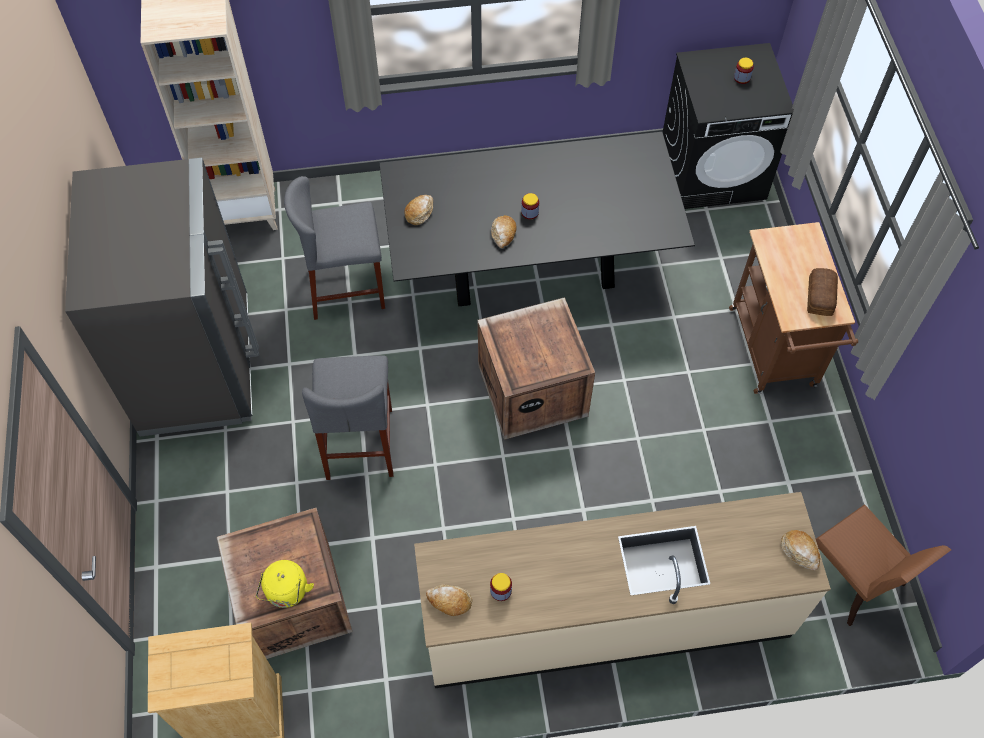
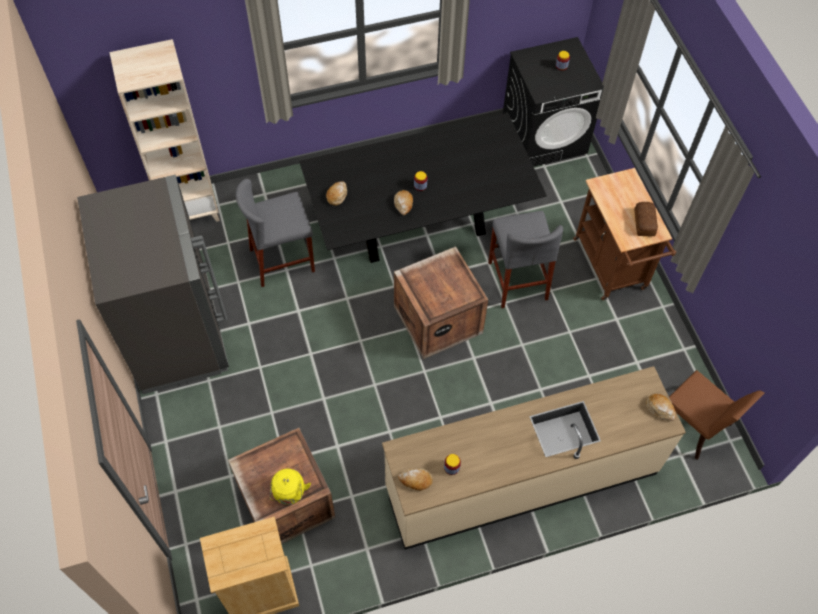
camera: 10 degrees left, 0 degrees up
grey stool [302,355,393,480] -> grey stool moved to [488,211,563,308]

